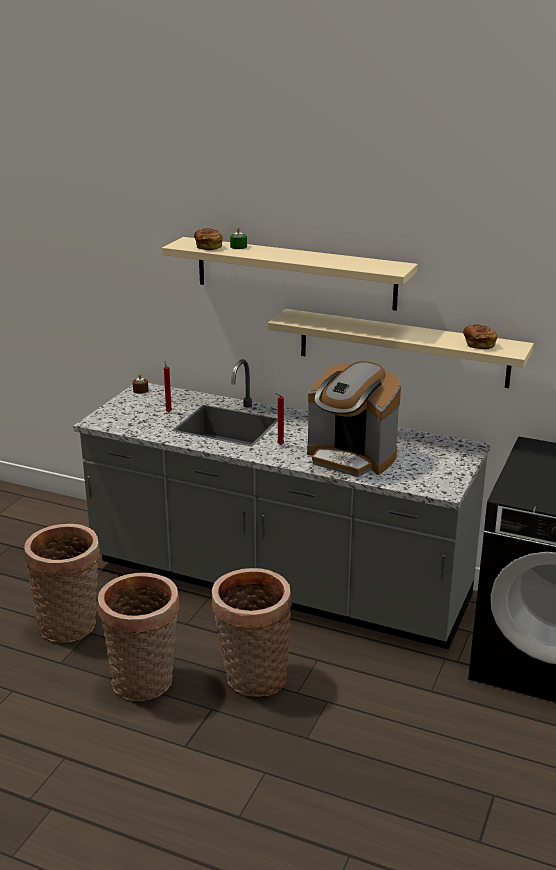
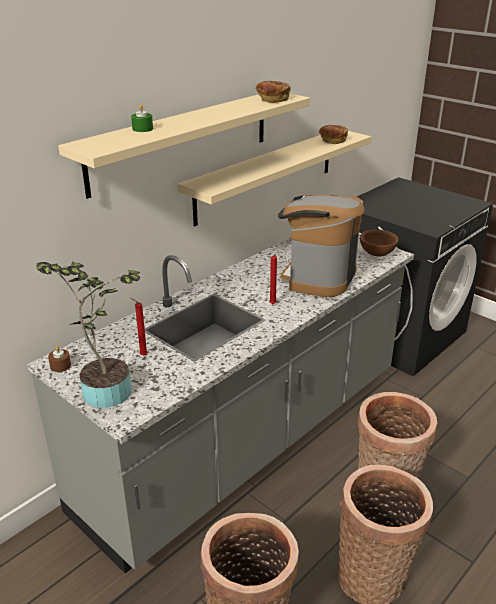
camera: 70 degrees left, 5 degrees up
bread [194,228,223,250] -> bread moved to [256,81,291,103]
coffee machine [307,361,401,477] -> coffee machine turned 150 degrees clockwise [278,195,365,297]
none -> potted plant [36,262,140,408]
none -> brown bowl [360,230,399,256]

